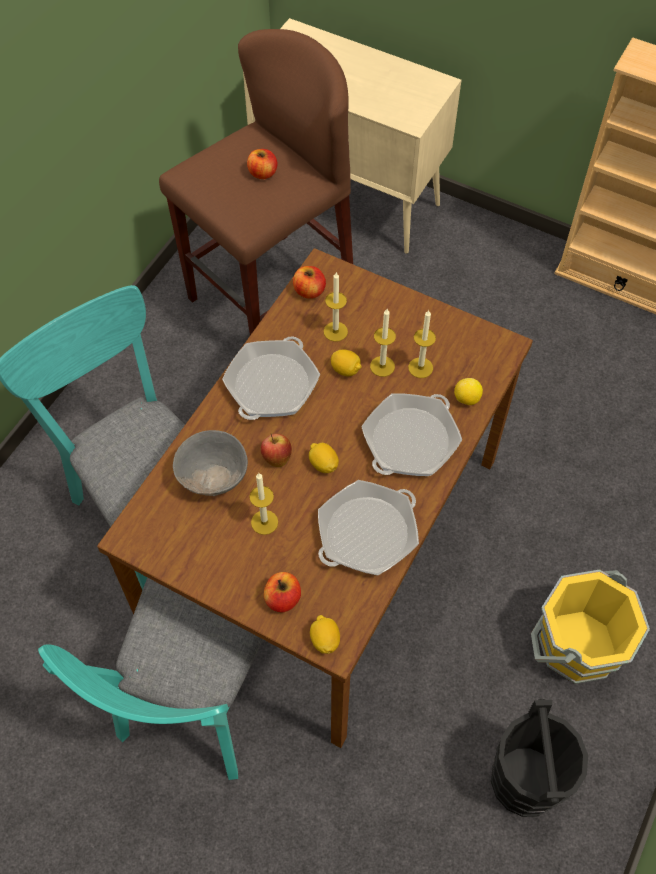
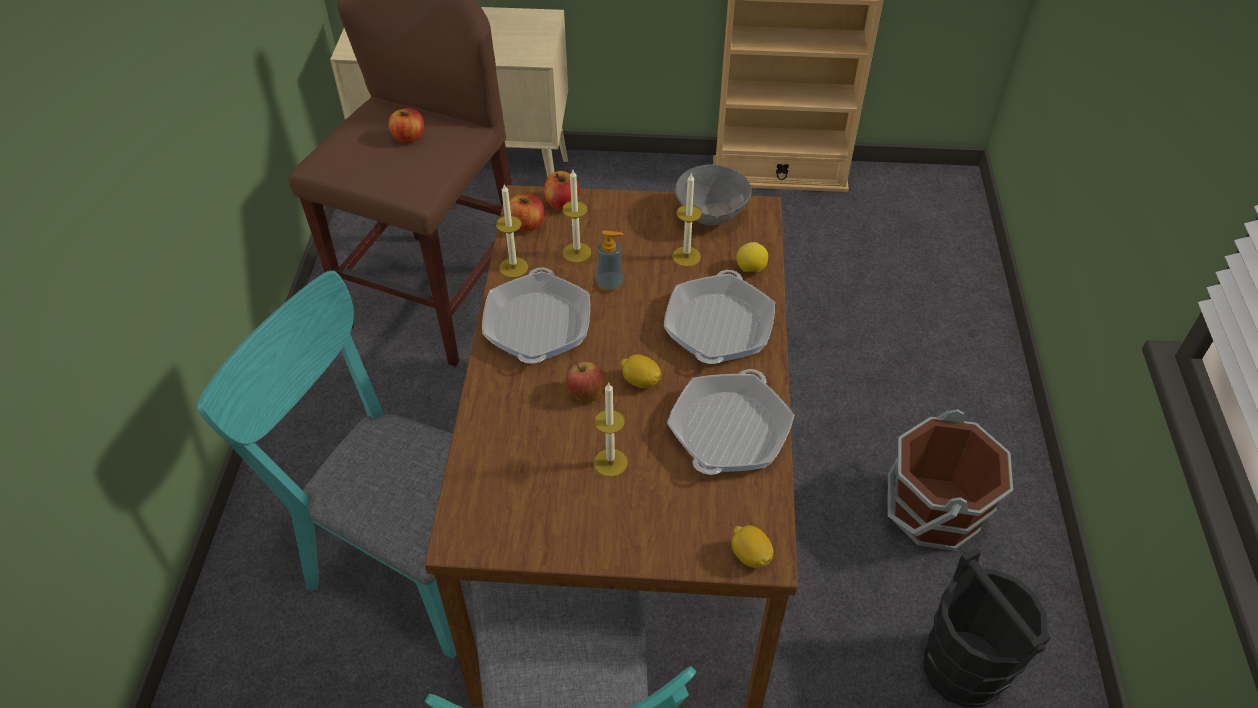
camera: 25 degrees left, 10 degrees down
grey bowl [173,430,248,496] -> grey bowl moved to [675,164,752,225]
apple [264,572,301,612] -> apple moved to [544,171,579,210]
lemon [331,350,362,376] -> soap dispenser [596,230,623,292]
candle [370,309,396,377] -> candle moved to [496,185,528,278]
yellow bucket [531,569,650,684] -> brown bucket [887,409,1013,551]

